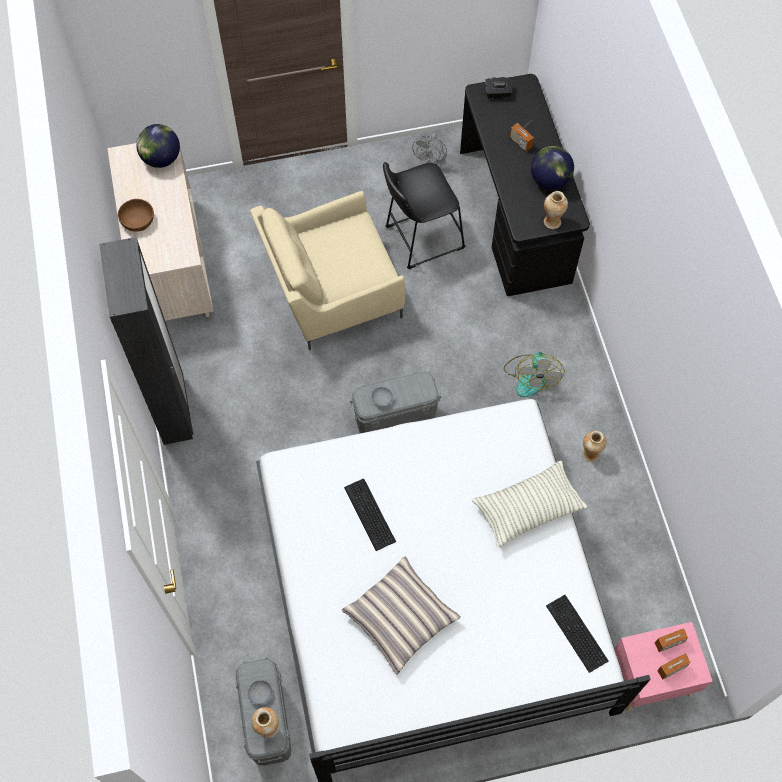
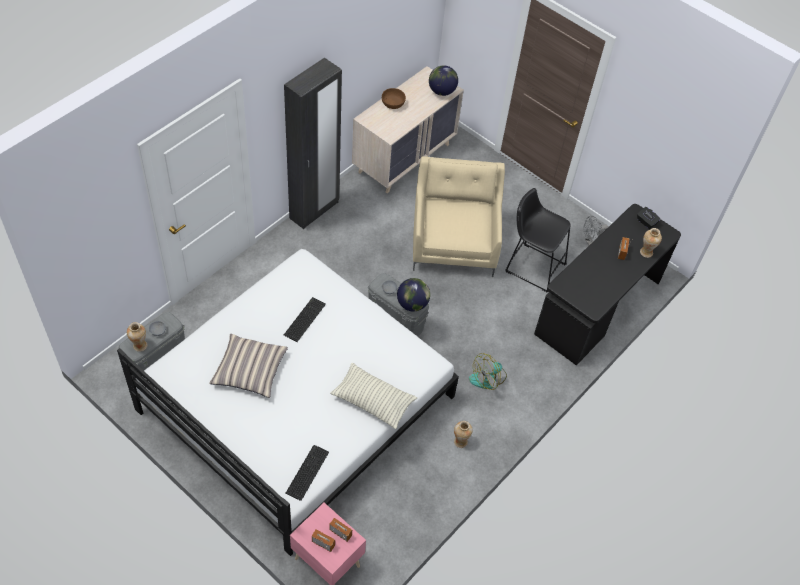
camera: 50 degrees right, 10 degrees down
beige armchair [250,191,405,350] -> beige armchair turned 60 degrees clockwise [413,156,505,277]
globe [531,146,574,190] -> globe moved to [397,278,430,311]
vase [544,191,568,229] -> vase moved to [640,228,662,258]

